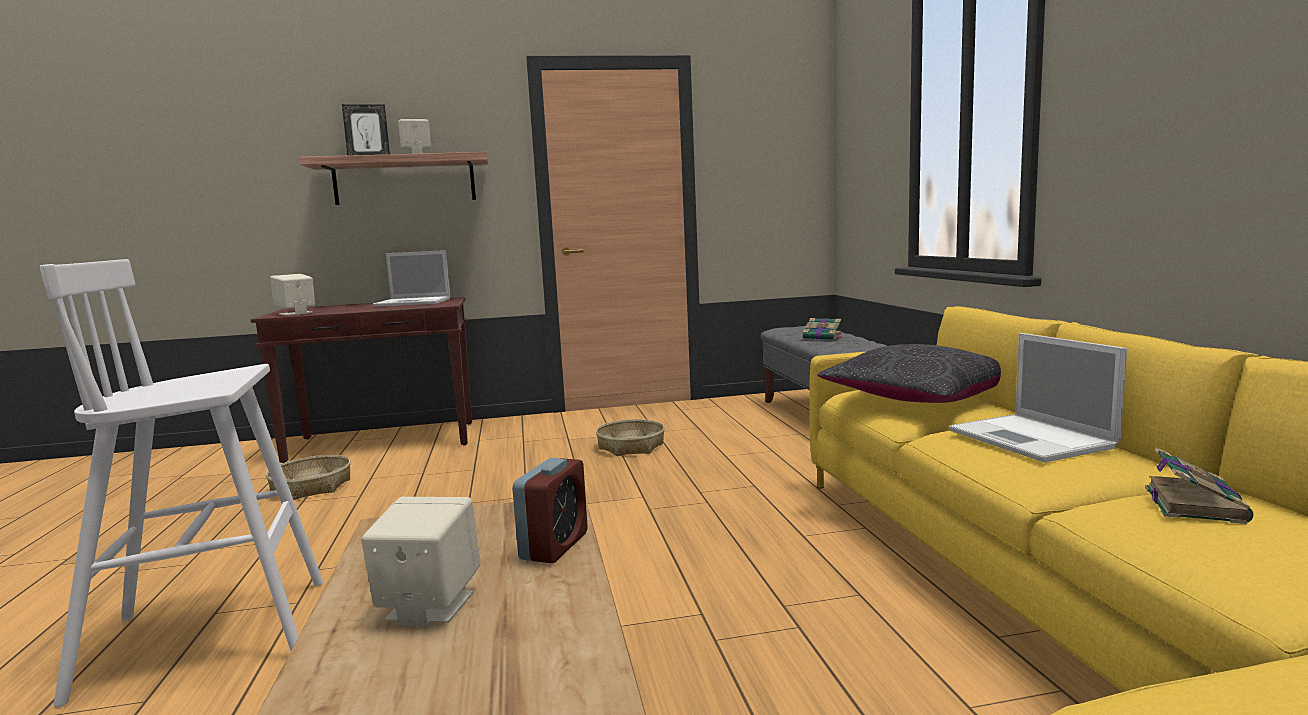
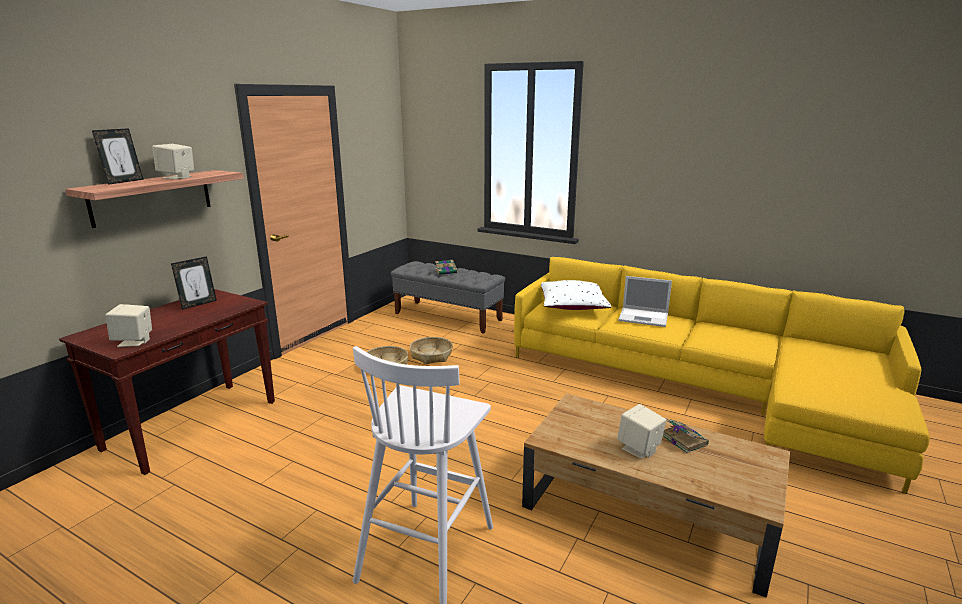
camera: 50 degrees left, 10 degrees up
basket [266,455,351,500] -> basket moved to [410,337,453,365]
laptop [373,250,450,307] -> picture frame [171,256,217,310]
alarm clock [512,458,588,563] -> none
black pillow [817,344,1001,403] -> white pillow [541,280,611,310]
book [1145,447,1253,524] -> book moved to [663,418,709,454]

